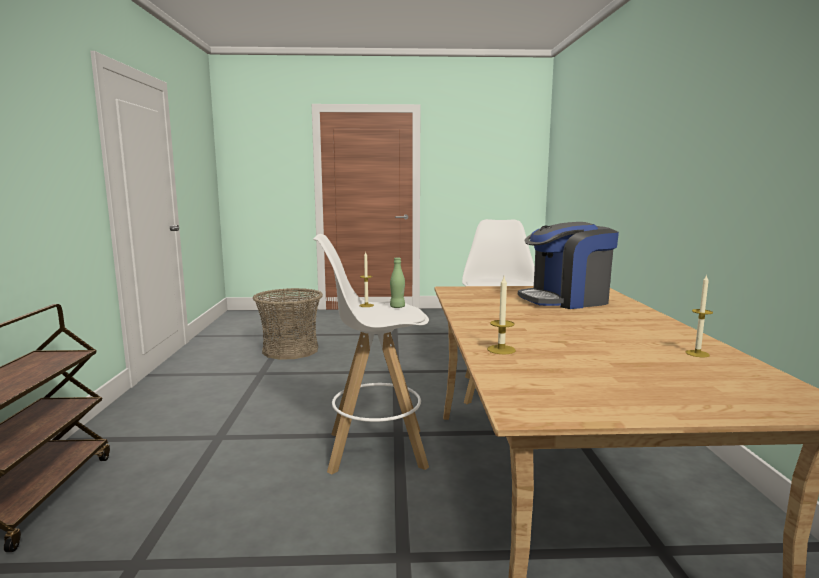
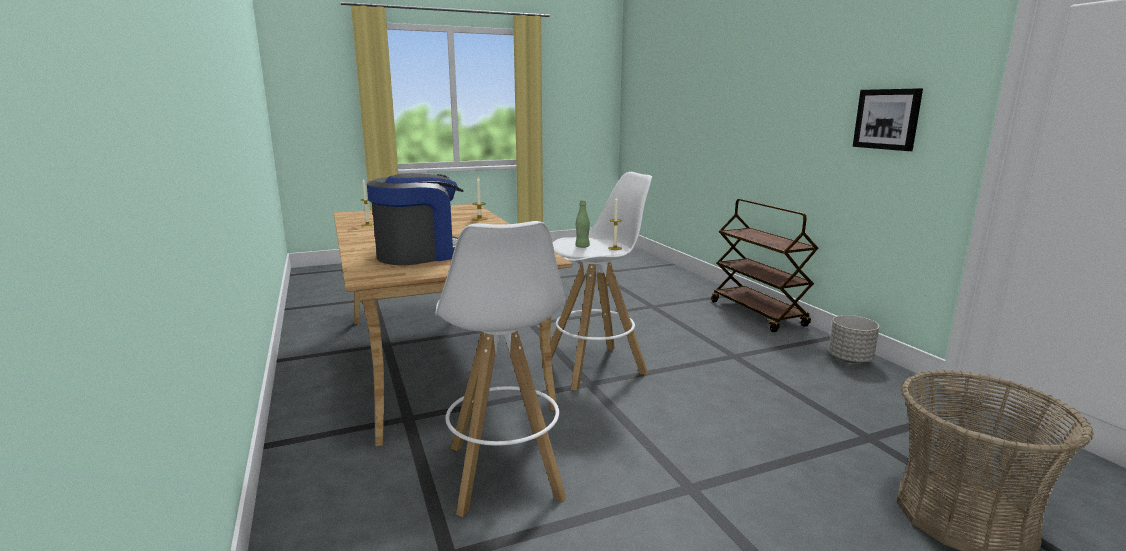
camera: 160 degrees right, 5 degrees up
none -> grey planter [828,315,879,363]
none -> picture [853,88,923,151]

